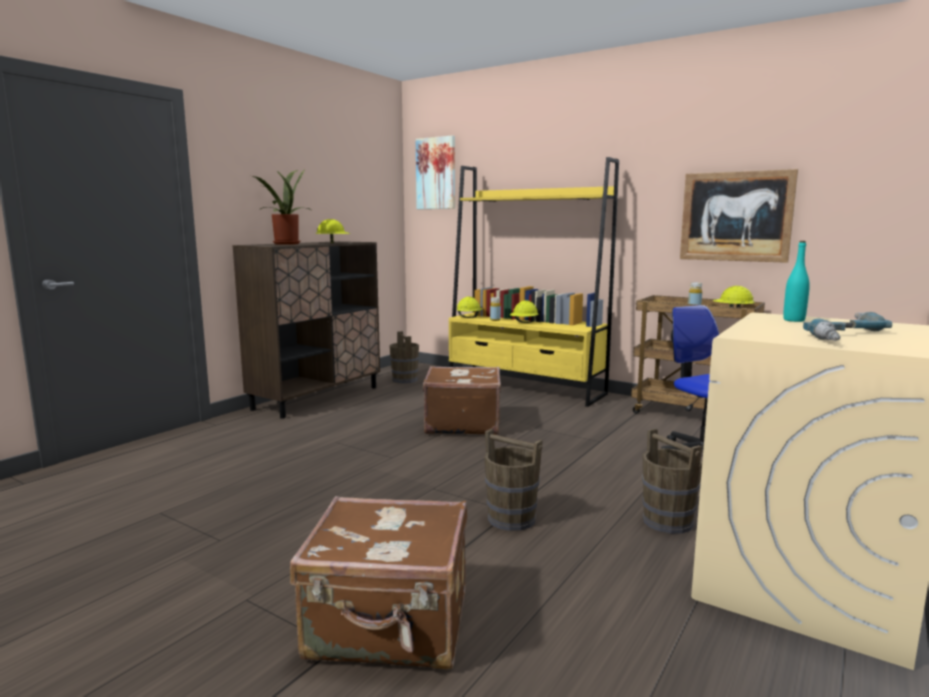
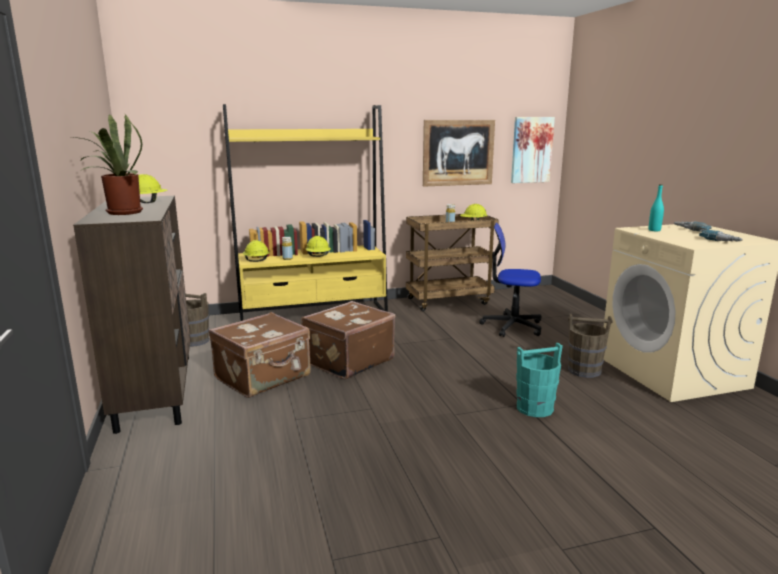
camera: 50 degrees left, 5 degrees up
brown suitcase [290,496,467,669] -> brown suitcase moved to [209,312,311,398]
picture [416,135,455,209] -> picture moved to [511,117,555,183]
brown bucket [484,429,543,531] -> turquoise bucket [516,343,563,417]

